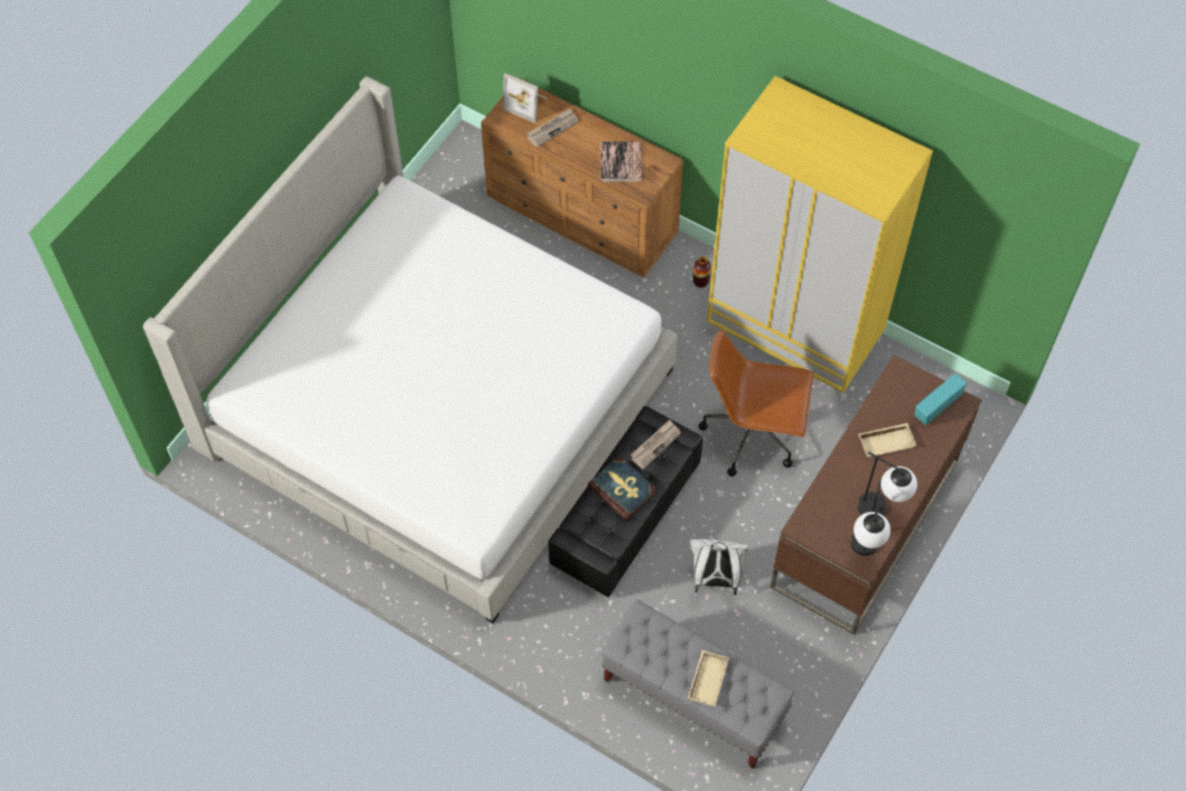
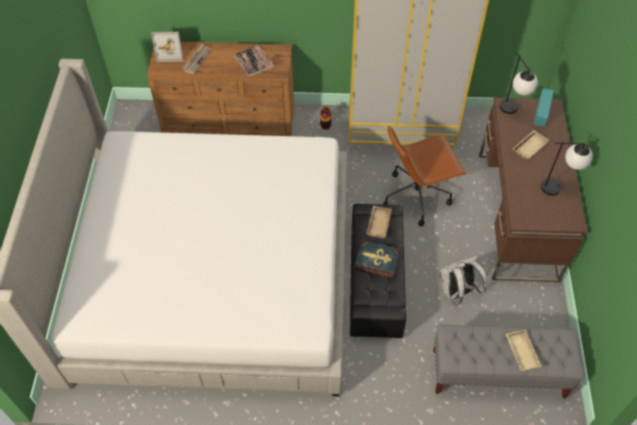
camera: 30 degrees left, 5 degrees down
newspaper [630,419,681,470] -> beige tray [366,206,392,239]
table lamp [851,482,891,556] -> table lamp moved to [500,51,538,114]

